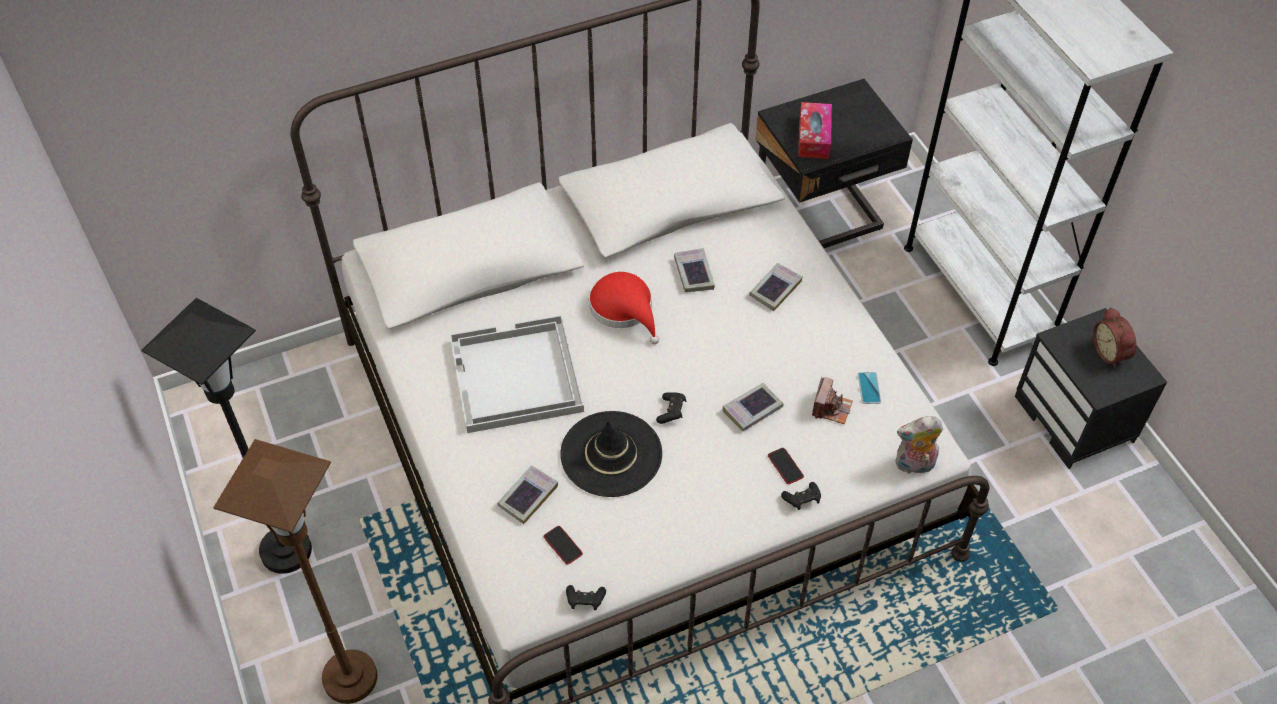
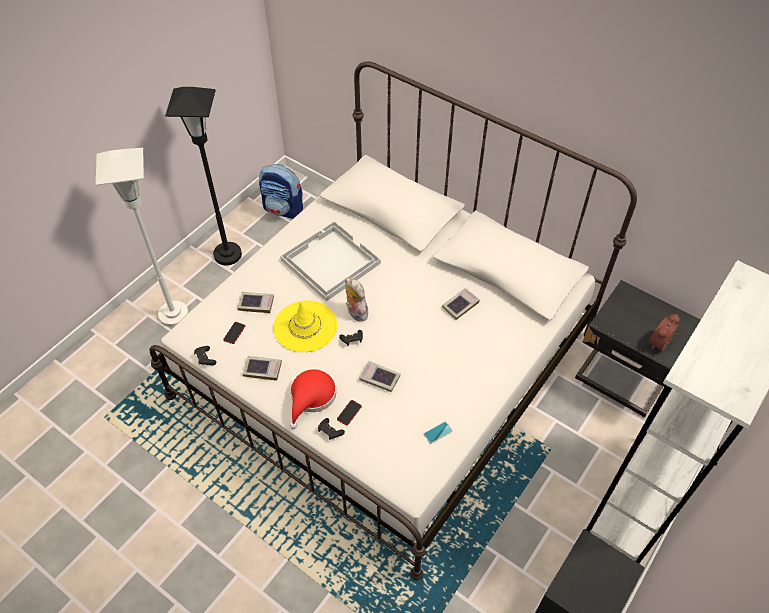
camera: 60 degrees right, 0 degrees up
brown floor lamp [213,439,377,704] -> white floor lamp [96,148,189,327]
black hat [560,411,662,497] -> yellow hat [273,300,337,352]
red hat [589,272,659,344] -> red hat moved to [290,369,336,429]
book [749,263,803,311] -> book moved to [243,356,282,381]
tissue box [798,102,832,159] -> none
camera [812,377,853,424] -> none
plush toy [896,416,943,474] -> plush toy moved to [345,278,368,321]
alarm clock [1093,307,1137,368] -> alarm clock moved to [649,314,680,351]
none -> backpack [259,164,303,219]

